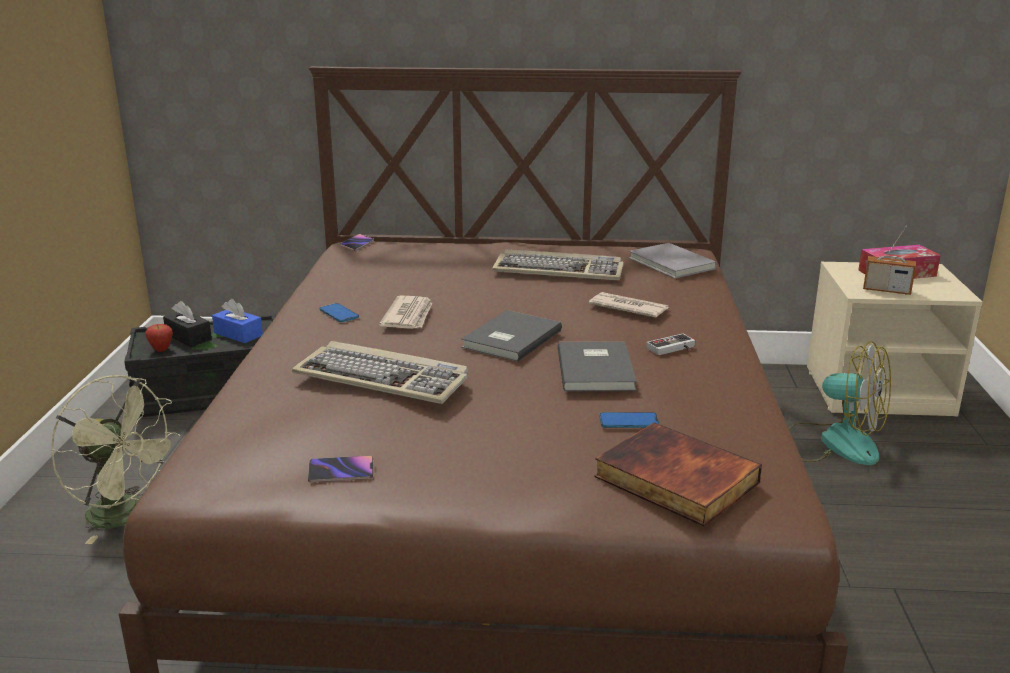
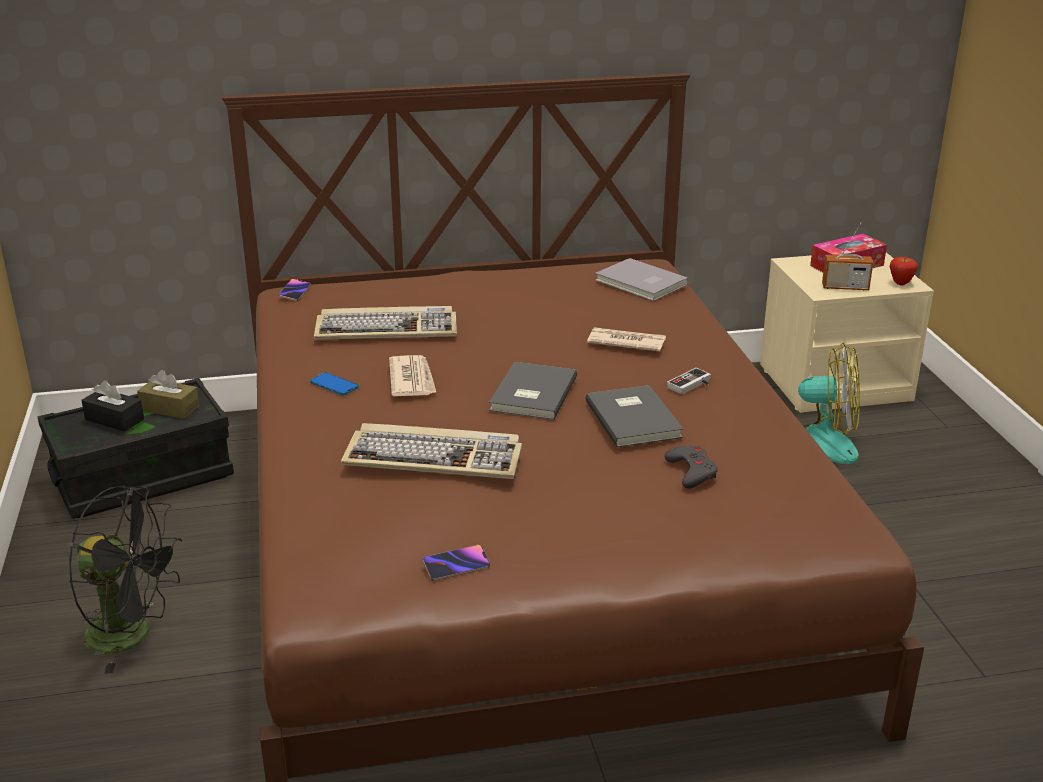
camera: 15 degrees left, 5 degrees up
green fan [50,375,181,544] -> black fan [69,485,182,674]
apple [145,324,173,352] -> apple moved to [890,257,918,285]
blue tissue box [212,299,263,343] -> brown tissue box [137,370,200,419]
keyboard [492,250,623,280] -> keyboard moved to [314,306,457,340]
book [594,422,762,527] -> none
phone [599,412,660,428] -> grey game controller [664,446,718,489]

